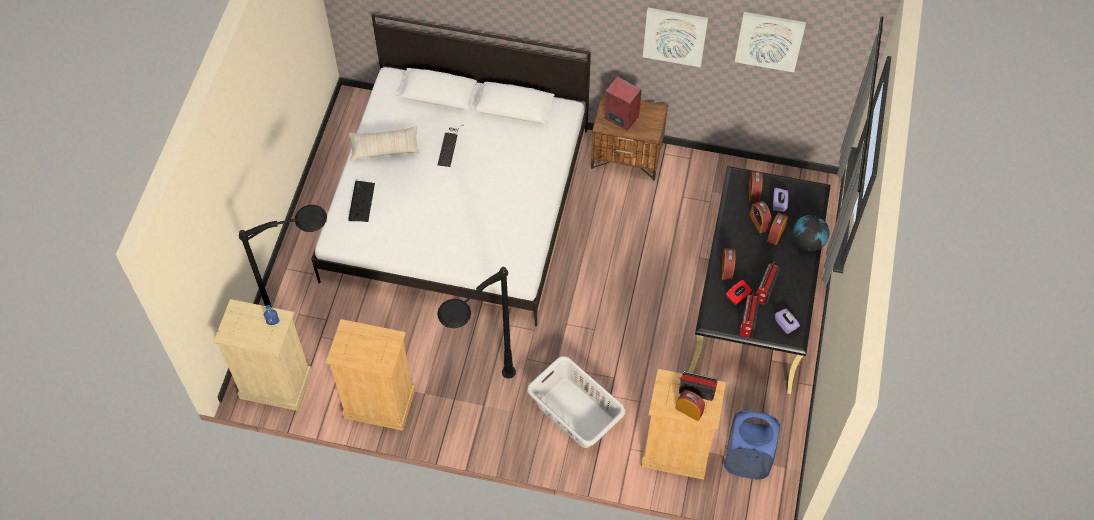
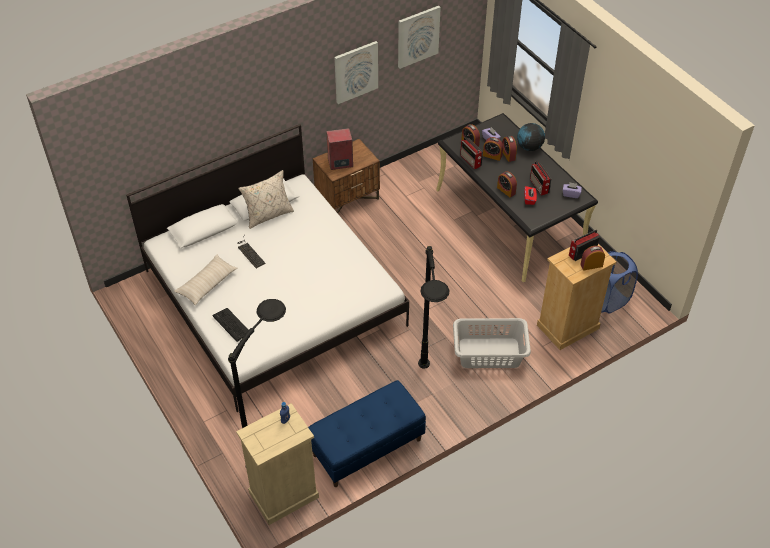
camera: 45 degrees left, 10 degrees down
beige dresser [326,319,415,431] -> blue bench [308,380,426,487]
radio [740,293,760,337] -> radio moved to [460,137,483,169]
none -> beige pillow [238,170,294,229]

